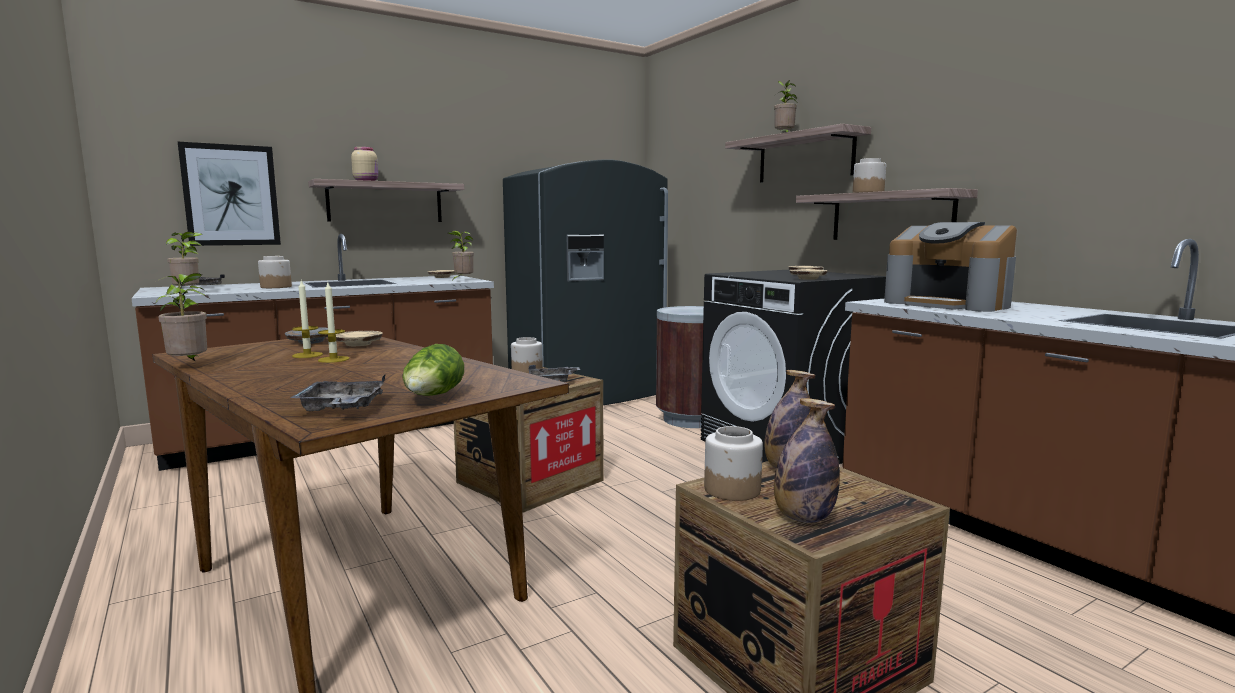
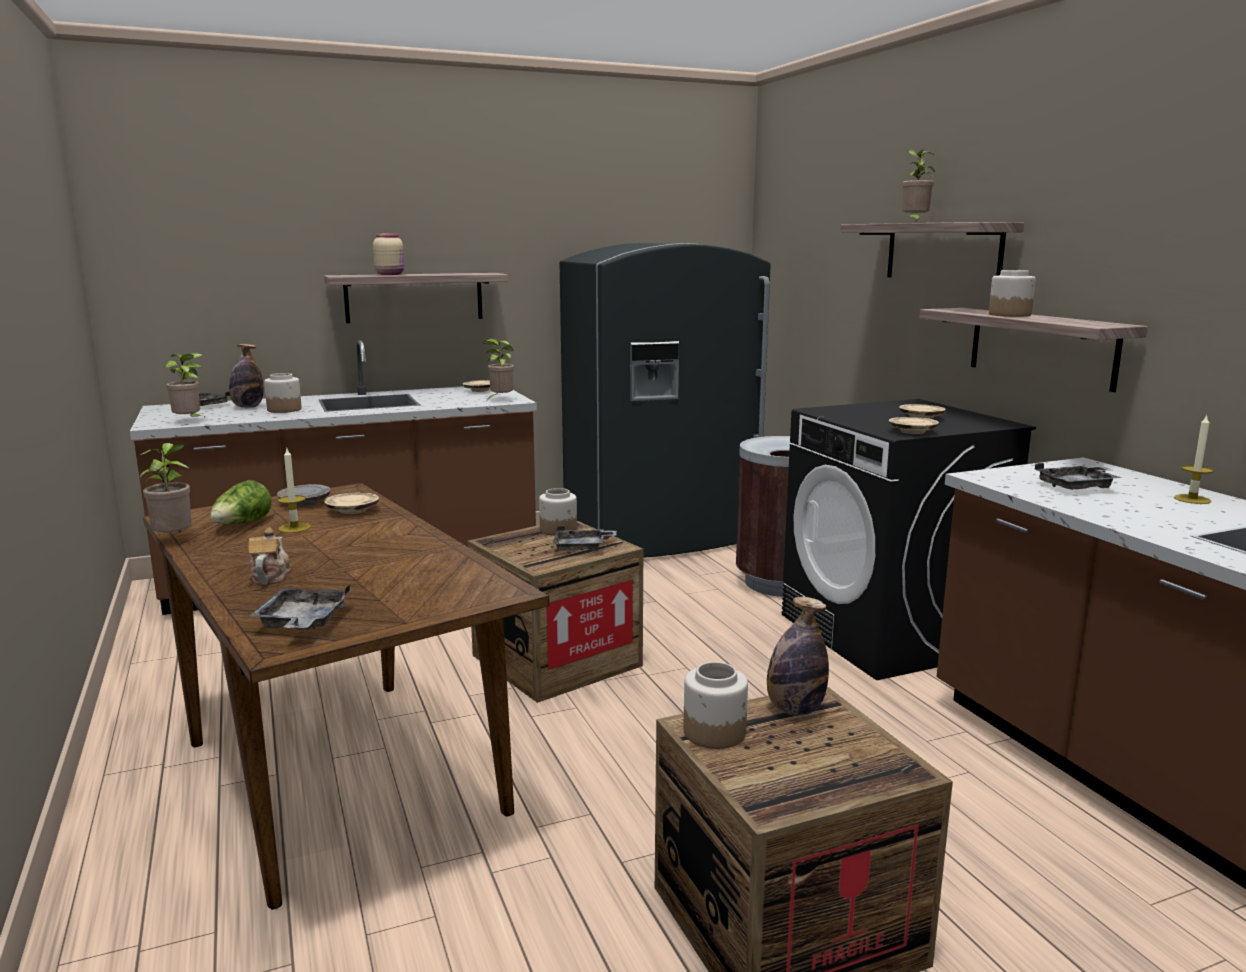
camera: 10 degrees right, 5 degrees up
picture [178,142,281,246] -> none
candle [318,283,349,363] -> candle moved to [1174,415,1214,504]
lettuce [402,344,464,396] -> lettuce moved to [210,480,272,524]
bottle [774,398,840,523] -> bottle moved to [229,344,264,408]
coffee machine [884,222,1017,312] -> grey tray [1035,463,1122,490]
none -> teapot [248,527,291,585]

